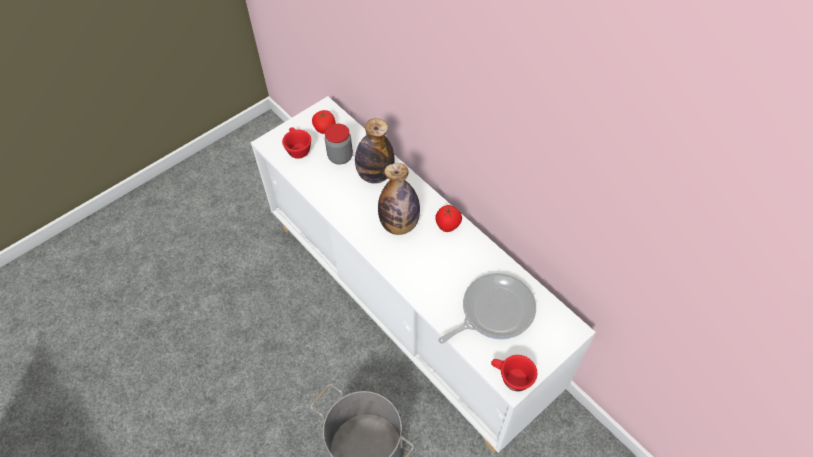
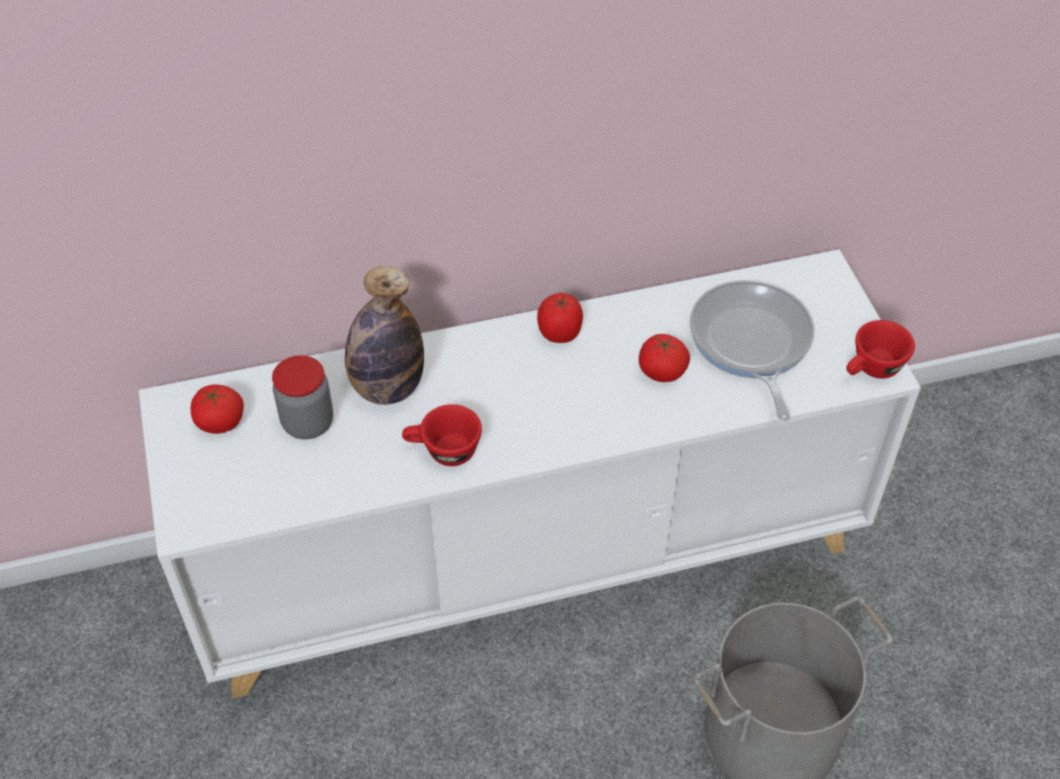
camera: 65 degrees left, 5 degrees down
red cup [282,127,311,159] -> red cup moved to [402,404,482,466]
bottle [378,163,420,235] -> none
none -> tomato [639,334,690,382]

